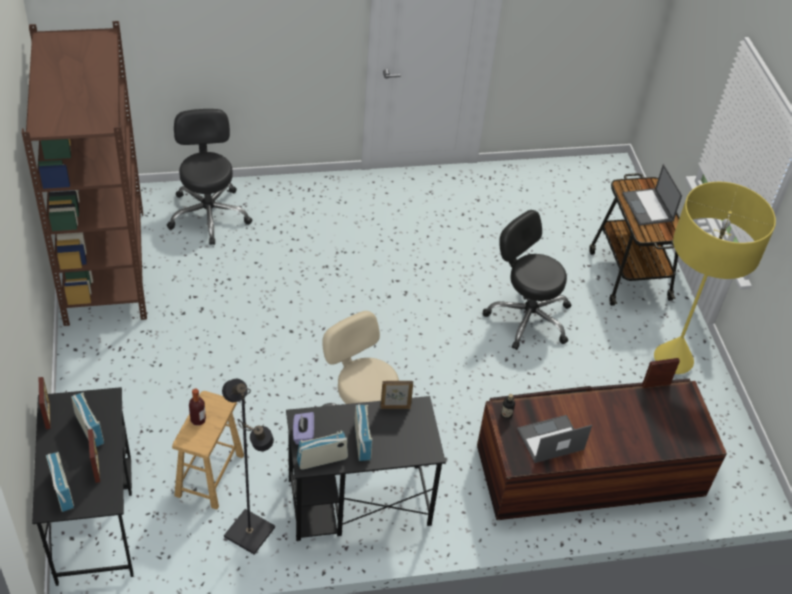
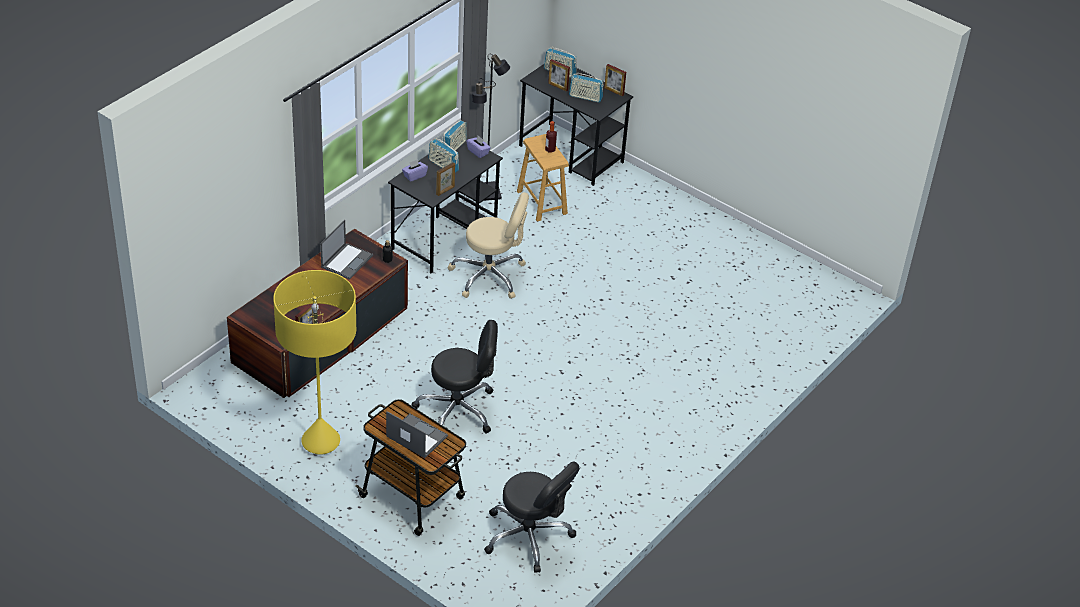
camera: 140 degrees right, 5 degrees down
brown bookcase [22,21,147,326] -> none
black office chair [167,109,252,245] -> black office chair moved to [484,462,580,573]
none -> purple tissue box [402,160,428,182]

